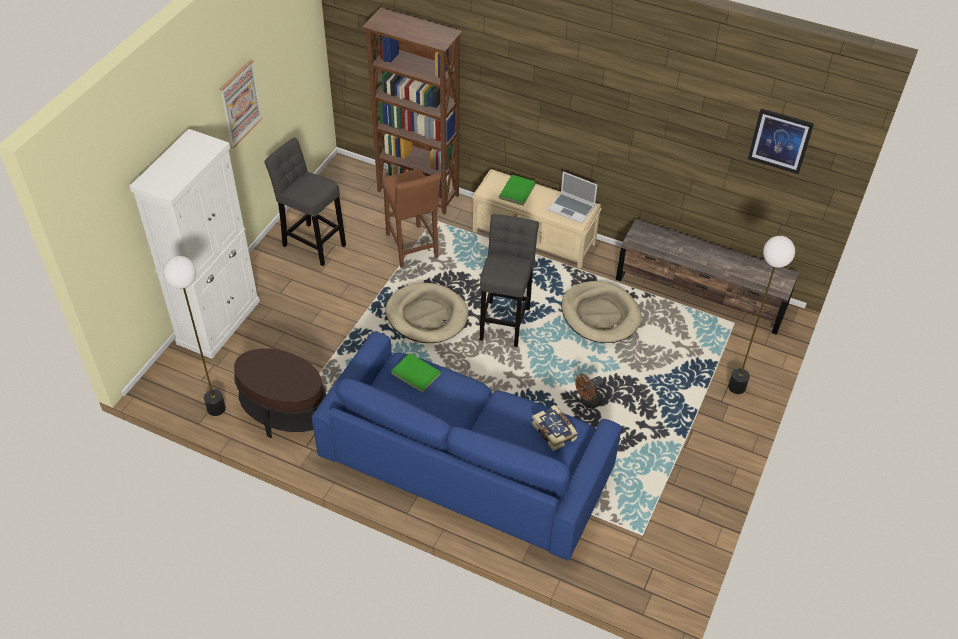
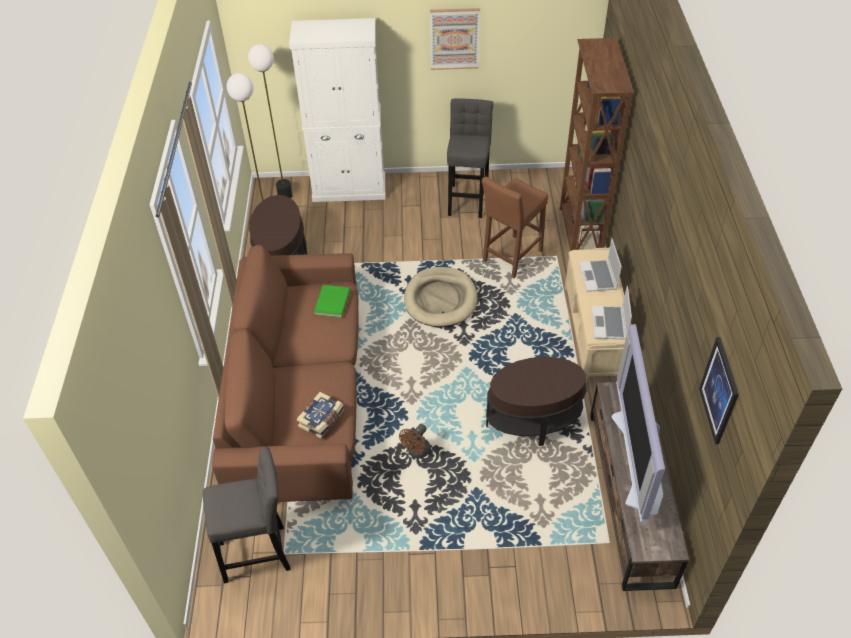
camera: 65 degrees right, 0 degrees up
blue sofa [312,331,622,561] -> brown sofa [212,245,359,502]
grey stool [479,214,539,347] -> grey stool moved to [203,447,291,584]
green book [499,175,536,206] -> laptop [579,238,622,292]
beige dog bed [561,281,642,343] -> brown side table [486,357,587,446]
brown fan [575,374,603,408] -> brown fan turned 90 degrees counterclockwise [399,424,430,458]
floor lamp [728,236,795,394] -> floor lamp moved to [248,44,293,198]
none -> television [611,324,665,525]

